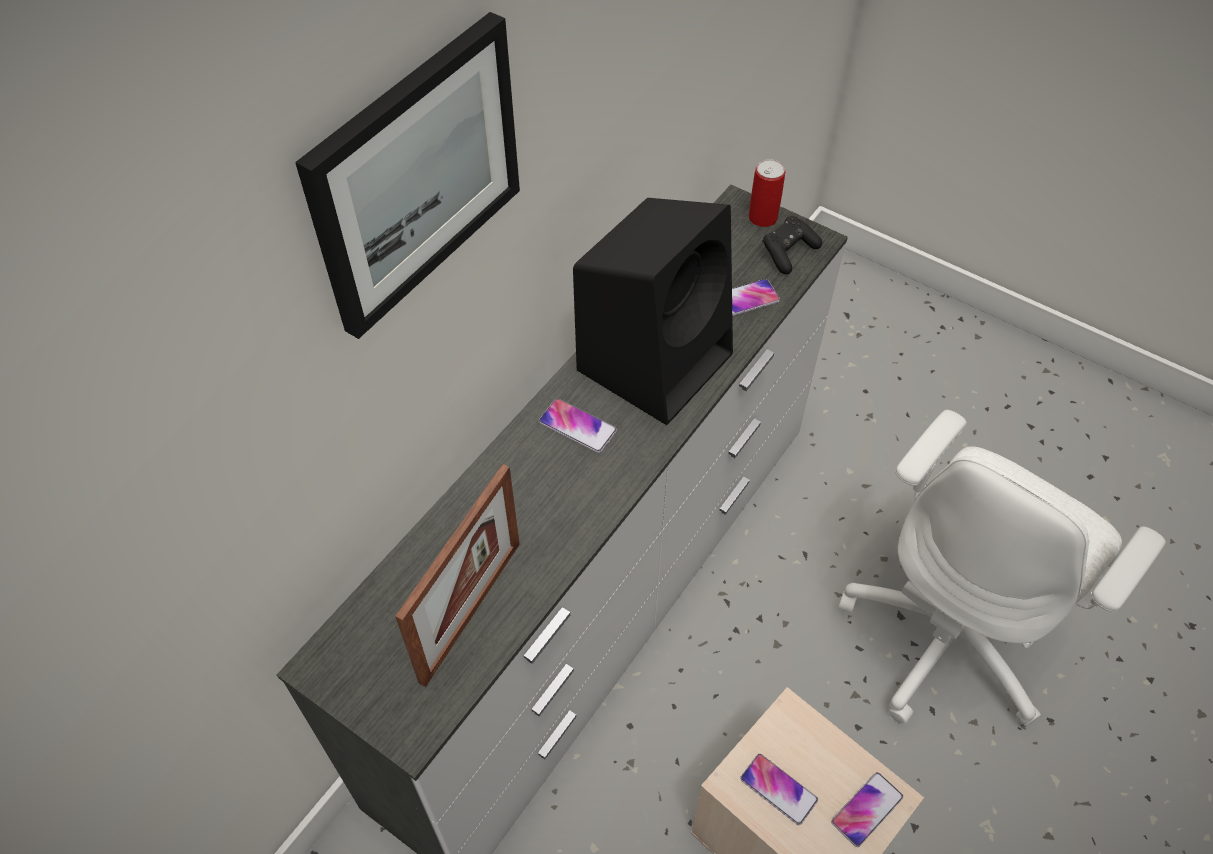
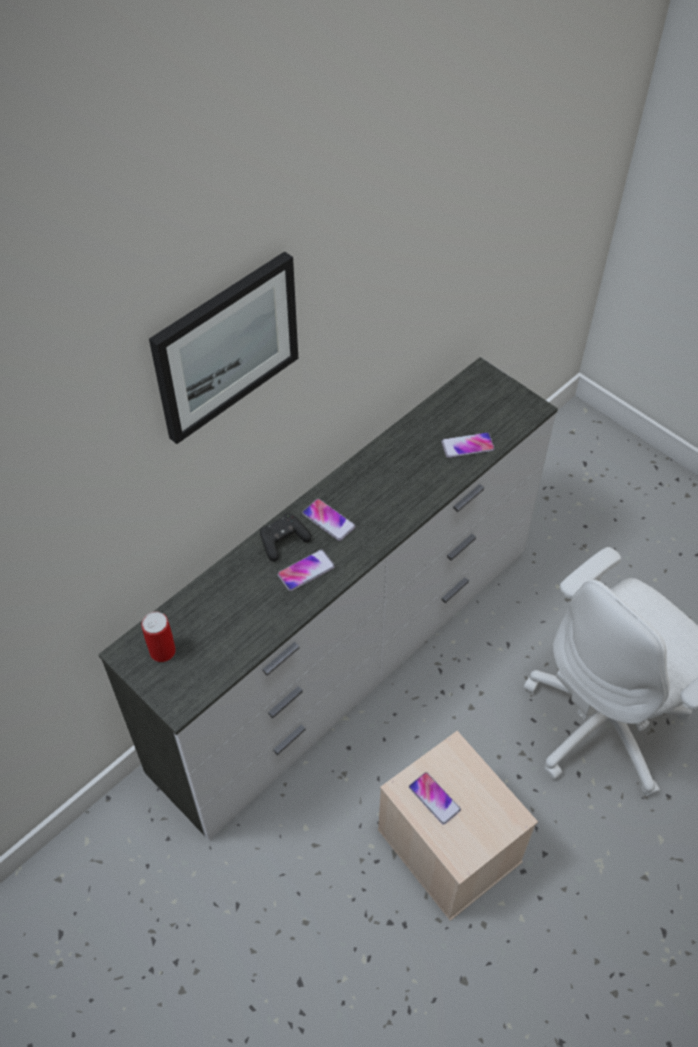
camera: 10 degrees right, 0 degrees up
picture frame [395,464,520,687] -> none
black speaker [573,198,733,425] -> none
can [749,159,785,227] -> can moved to [141,612,176,662]
black game controller [762,216,822,274] -> black game controller moved to [260,513,311,561]
phone [831,772,903,847] -> phone moved to [277,549,335,591]

